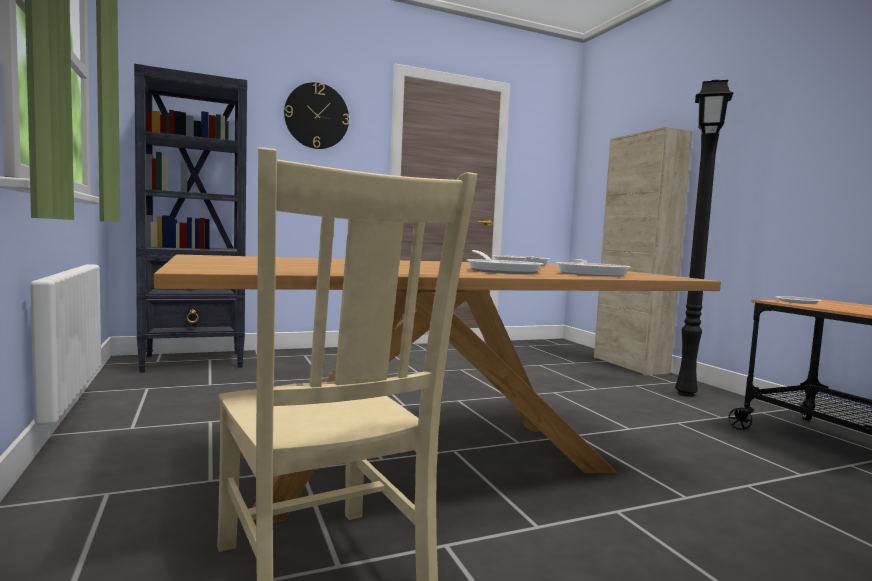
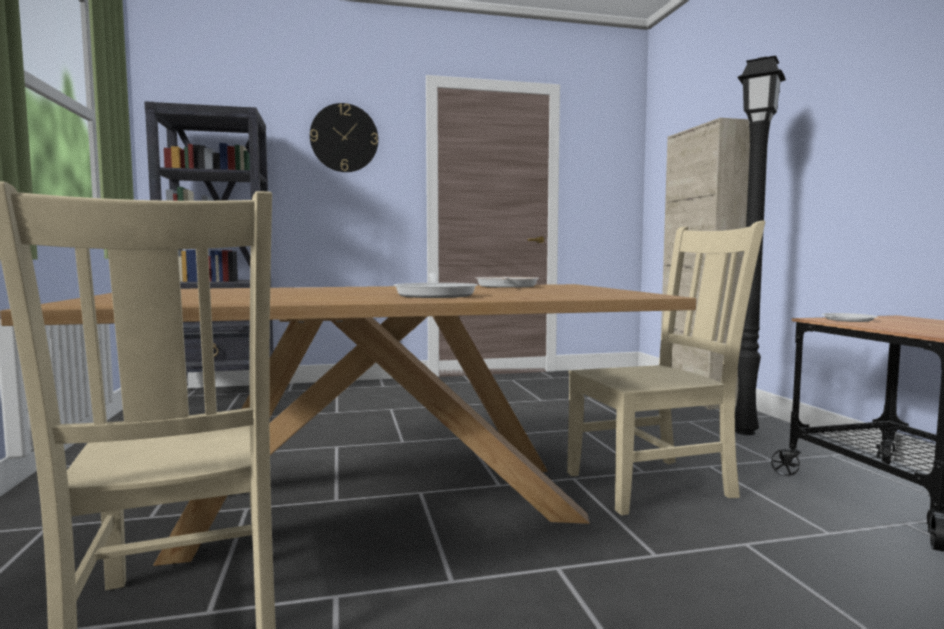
camera: 10 degrees right, 0 degrees up
frying pan [556,259,631,276] -> none
none -> beige chair [567,220,765,515]

